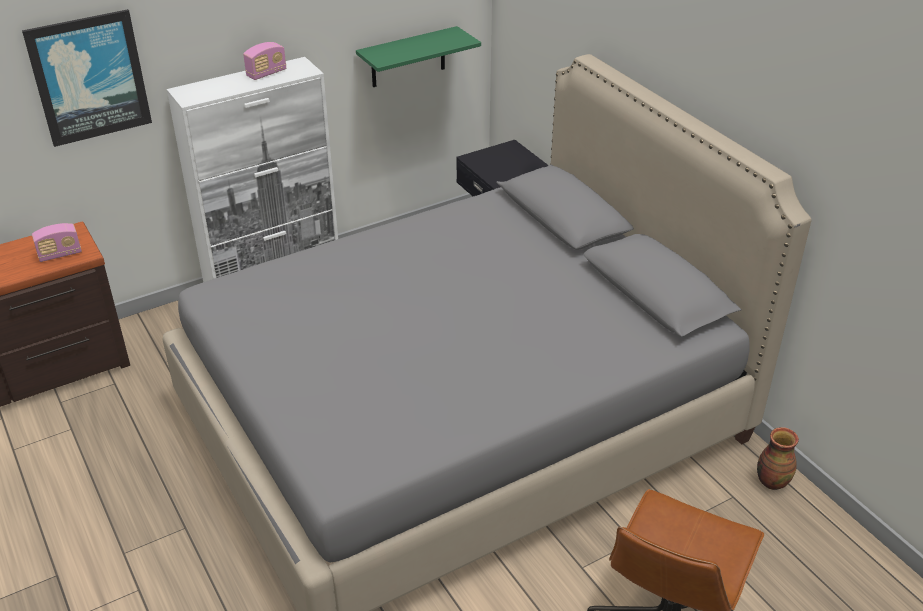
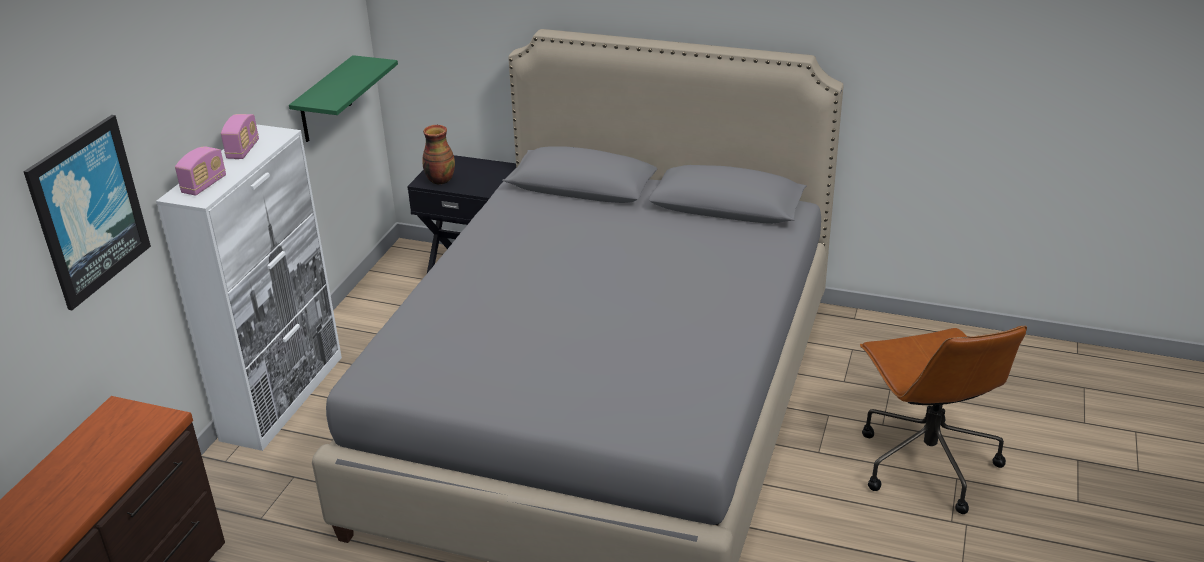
camera: 40 degrees left, 5 degrees down
radio [32,223,82,262] -> radio moved to [175,146,226,196]
vase [757,427,799,490] -> vase moved to [422,125,455,185]

